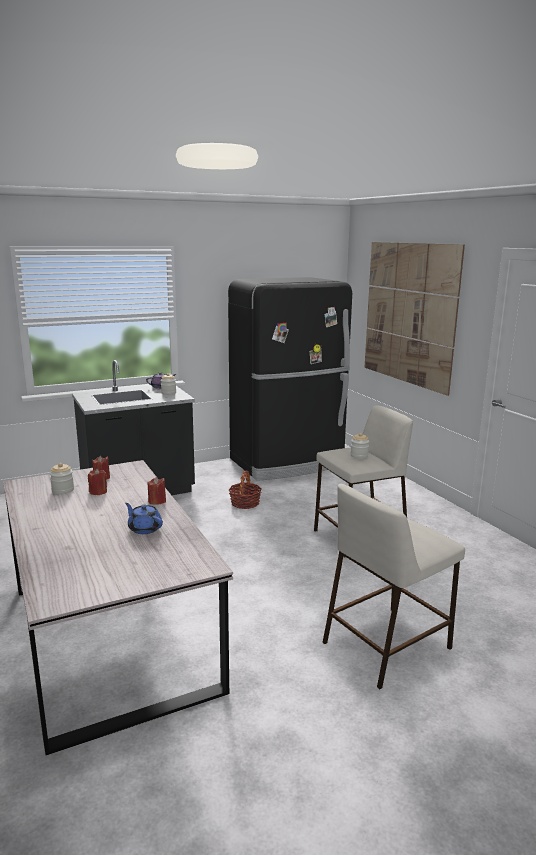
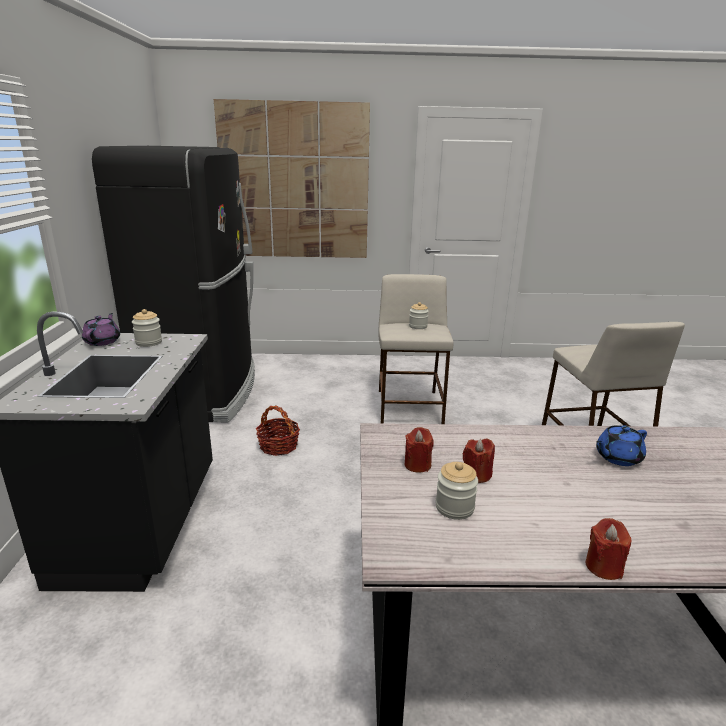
camera: 65 degrees left, 5 degrees up
red candle [148,477,166,505] -> red candle moved to [586,518,631,580]

